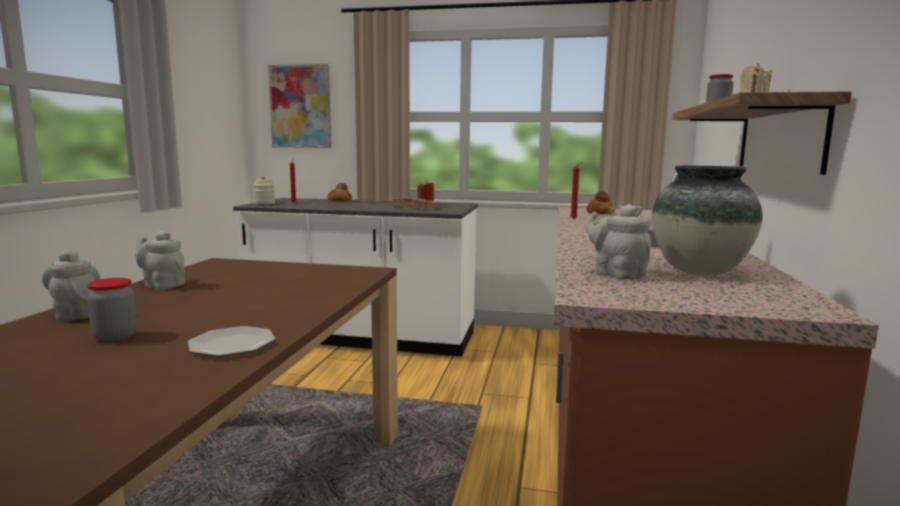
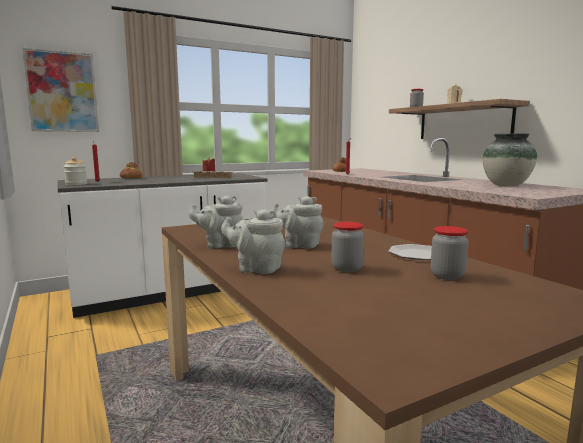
camera: 40 degrees left, 0 degrees up
grey teapot [584,204,652,279] -> grey teapot moved to [271,196,324,249]
none -> jar [431,226,468,280]

